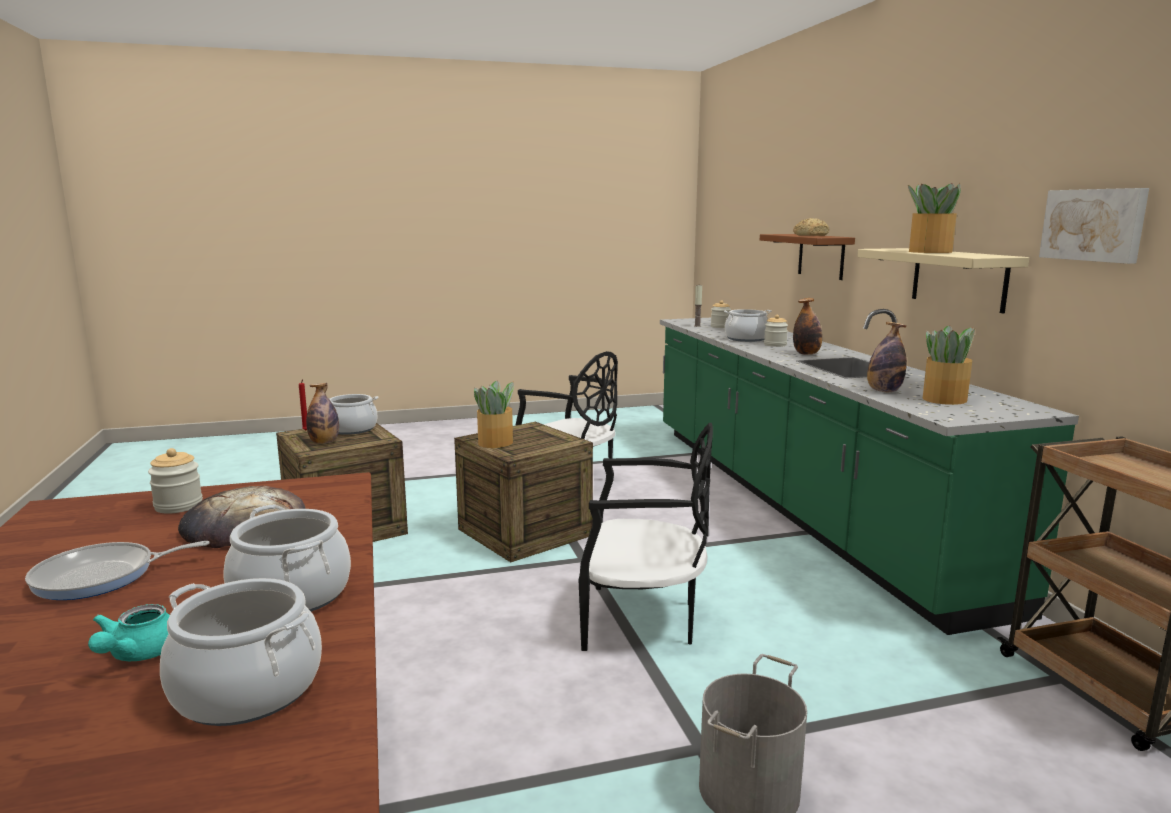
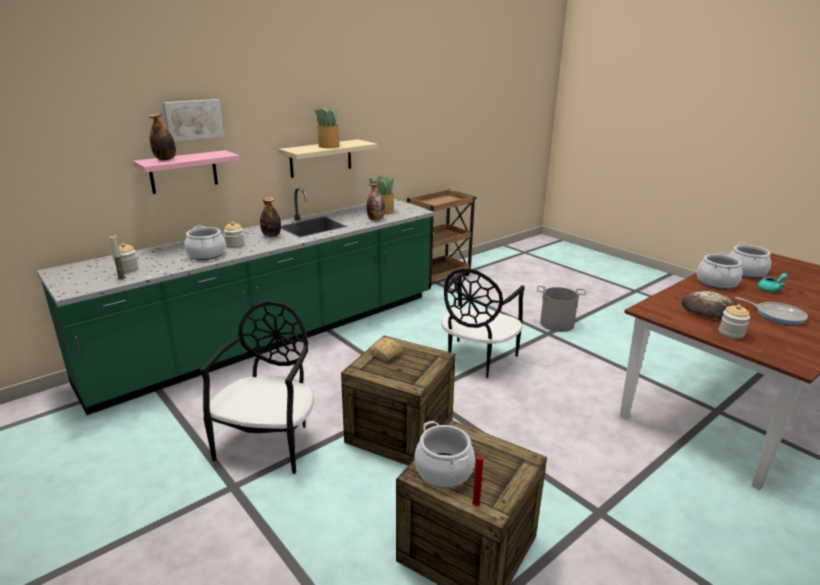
camera: 115 degrees left, 10 degrees up
bottle [306,383,339,444] -> bottle moved to [149,113,176,160]
potted plant [474,380,515,448] -> none
black chair [579,423,713,651] -> black chair turned 135 degrees counterclockwise [441,268,525,378]
brown shelf [760,234,855,280] -> pink shelf [133,150,240,194]
bread [793,218,829,236] -> bread moved to [370,338,402,361]
picture [1039,188,1149,264] -> picture moved to [163,99,224,141]

